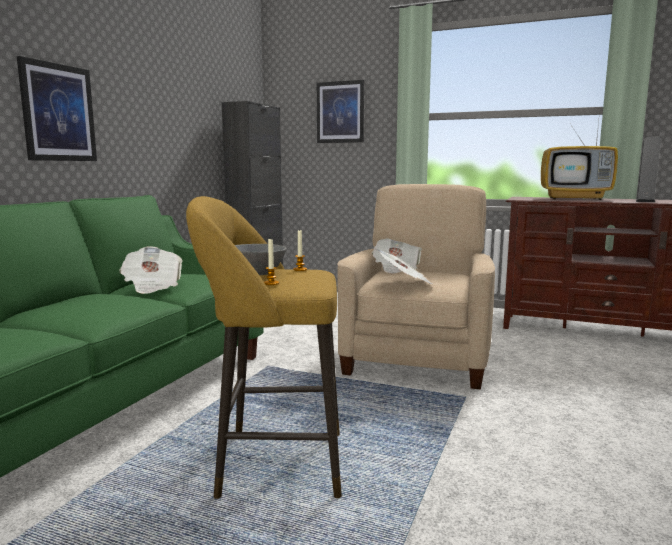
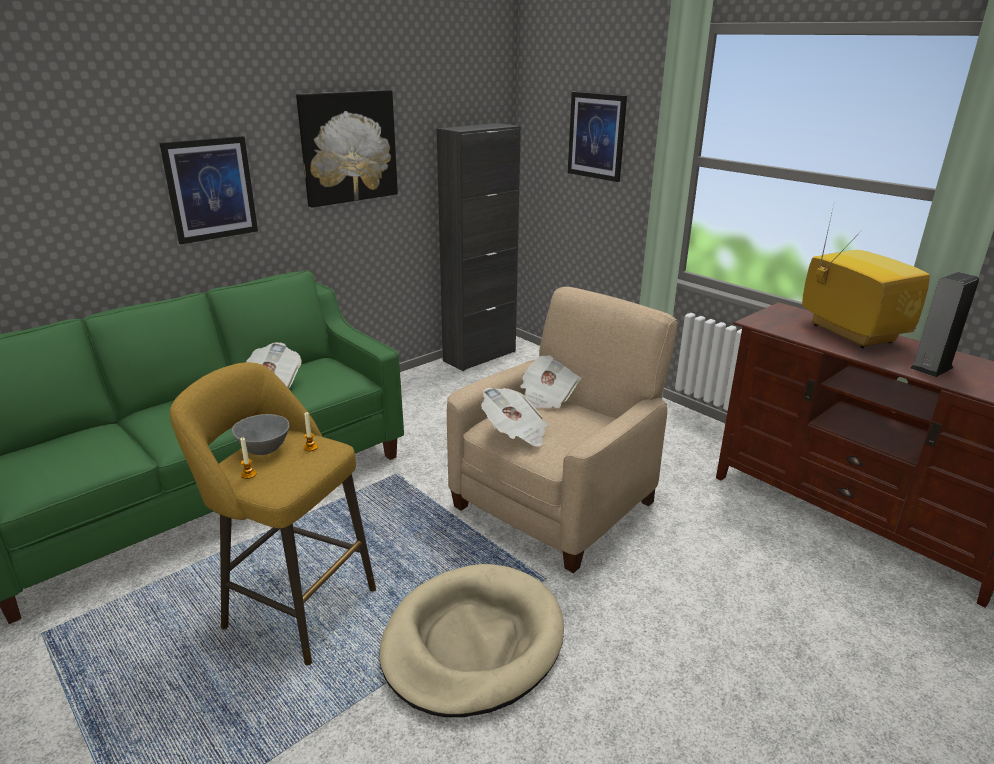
camera: 25 degrees right, 15 degrees up
television [541,122,618,200] -> television turned 150 degrees counterclockwise [802,205,930,348]
none -> picture [296,90,398,208]
none -> beige dog bed [379,564,564,717]

